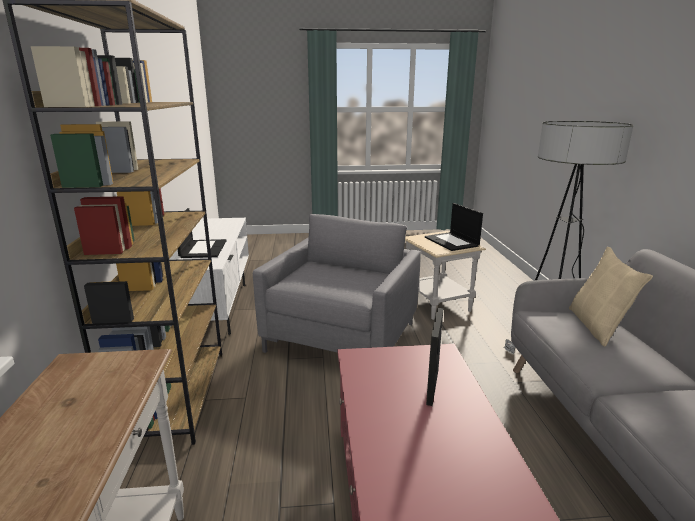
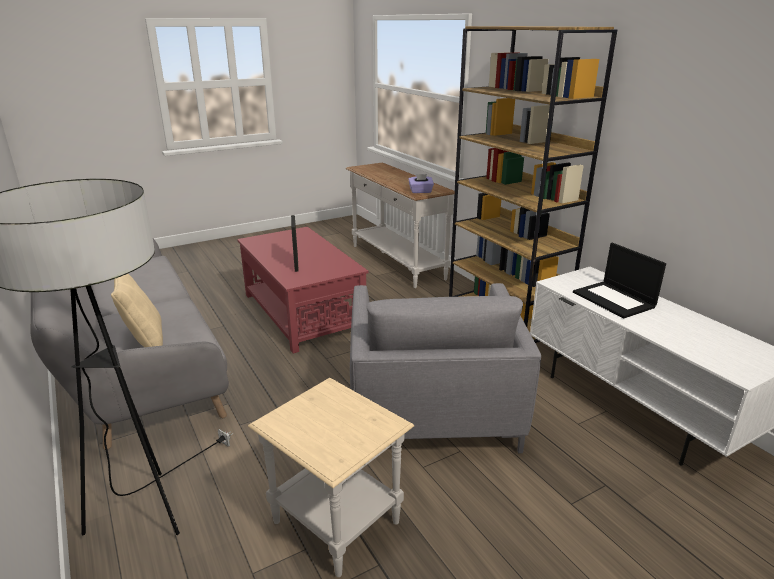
camera: 155 degrees right, 5 degrees up
laptop [425,203,483,251] -> none
none -> purple tissue box [408,174,434,193]

